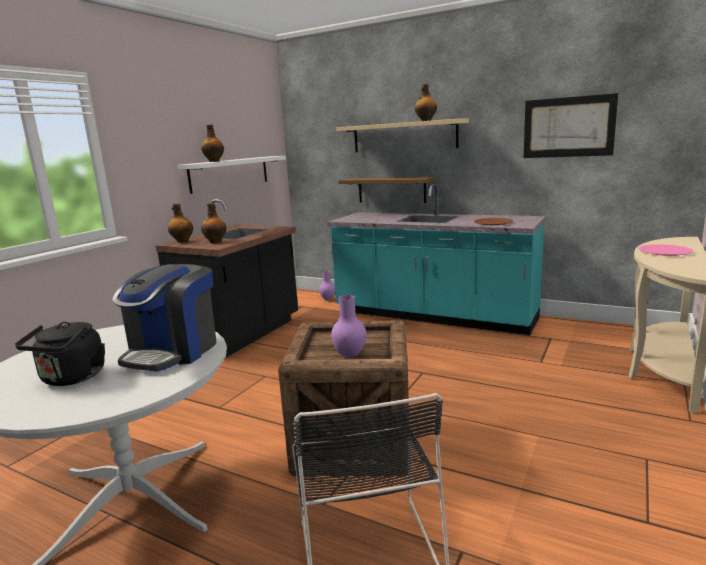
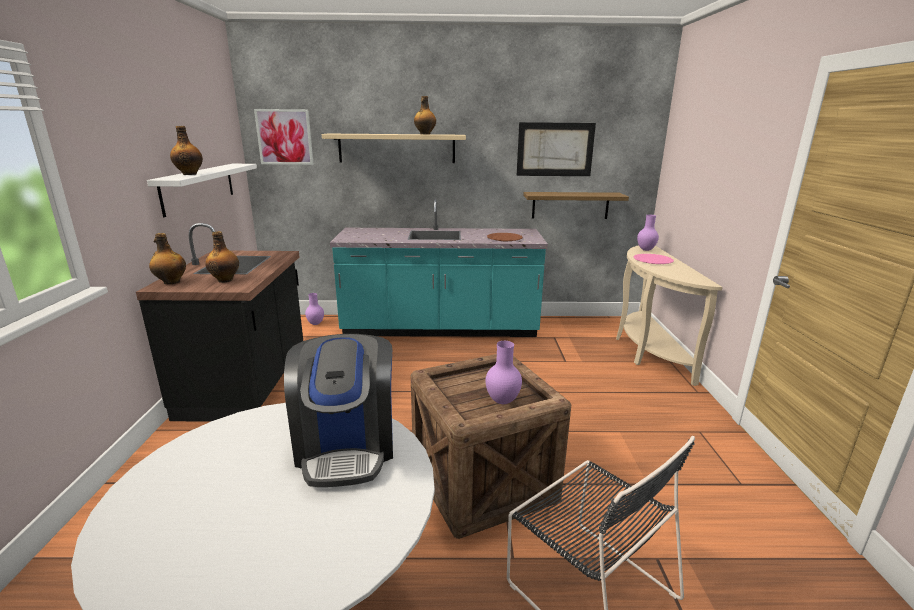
camera: 30 degrees left, 5 degrees up
black kettle [15,322,105,386] -> none
shelf [338,177,435,203] -> shelf moved to [523,192,629,219]
none -> picture [254,109,314,165]
none -> purple vase [637,215,659,251]

